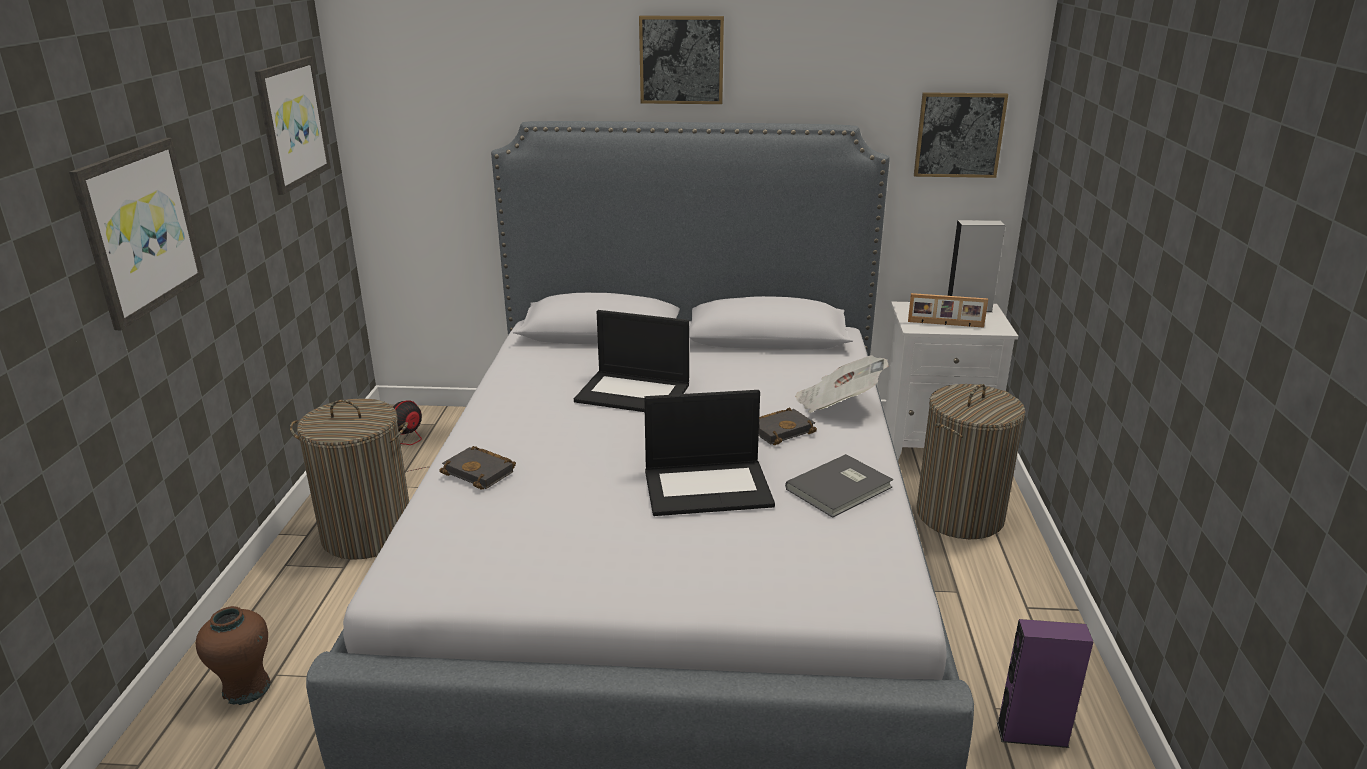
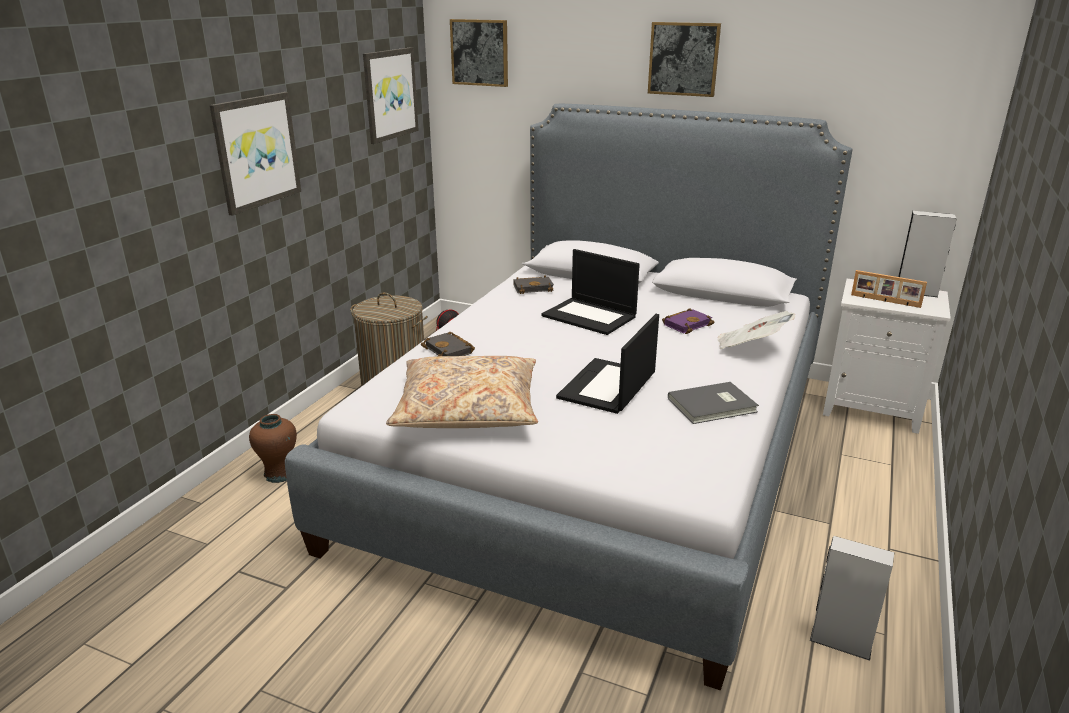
camera: 20 degrees right, 0 degrees up
laptop [644,390,775,516] -> laptop turned 105 degrees clockwise [556,314,659,414]
black book [759,407,817,445] -> black book moved to [514,276,554,294]
picture [914,92,1008,178] -> picture moved to [450,19,508,87]
laundry basket [916,384,1026,539] -> none
purple speaker [997,619,1093,748] -> grey speaker [810,536,894,661]
none -> beige pillow [386,356,538,428]
none -> purple book [662,308,714,334]

